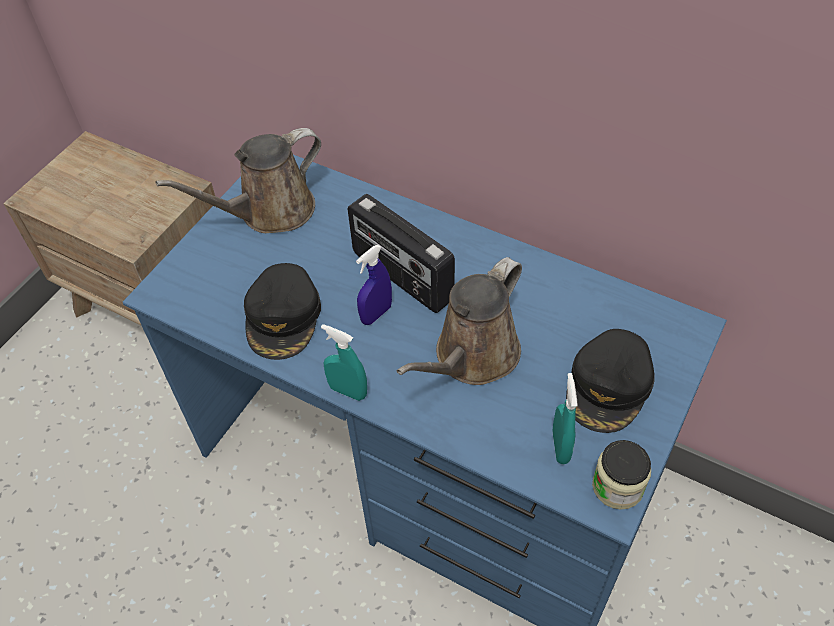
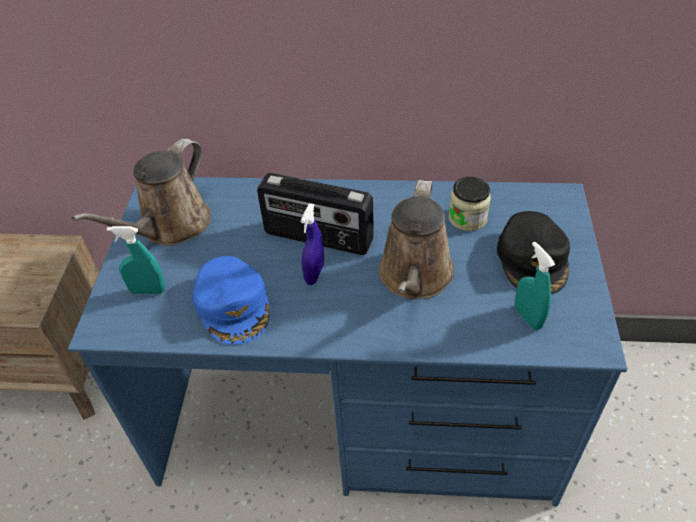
camera: 25 degrees left, 5 degrees down
black cap [244,263,321,360] -> blue cap [193,256,270,345]
turquoise spray bottle [321,324,367,401] -> turquoise spray bottle moved to [107,226,165,294]
jar [592,440,651,510] -> jar moved to [449,177,491,231]

